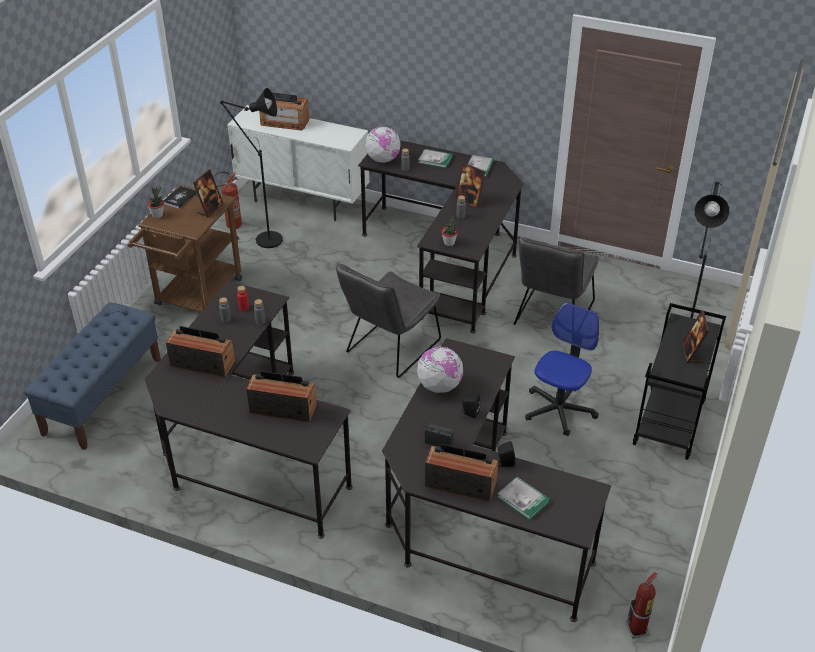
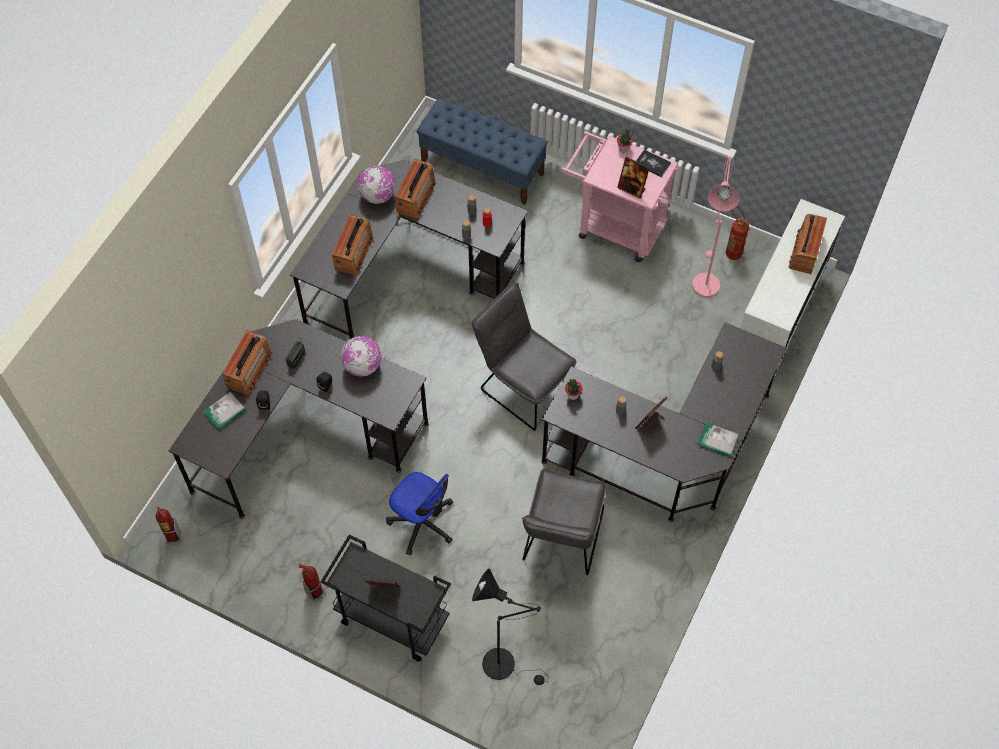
camera: 95 degrees right, 20 degrees up
brown cart [128,185,242,312] -> pink cart [561,131,678,262]
black floor lamp [220,88,283,248] -> pink floor lamp [692,156,740,297]
globe [365,126,401,163] -> globe moved to [358,165,396,204]
book [418,149,453,168] -> none
grey chair [514,236,599,325] -> grey chair turned 105 degrees counterclockwise [522,469,606,575]
none -> fire extinguisher [298,564,325,602]

